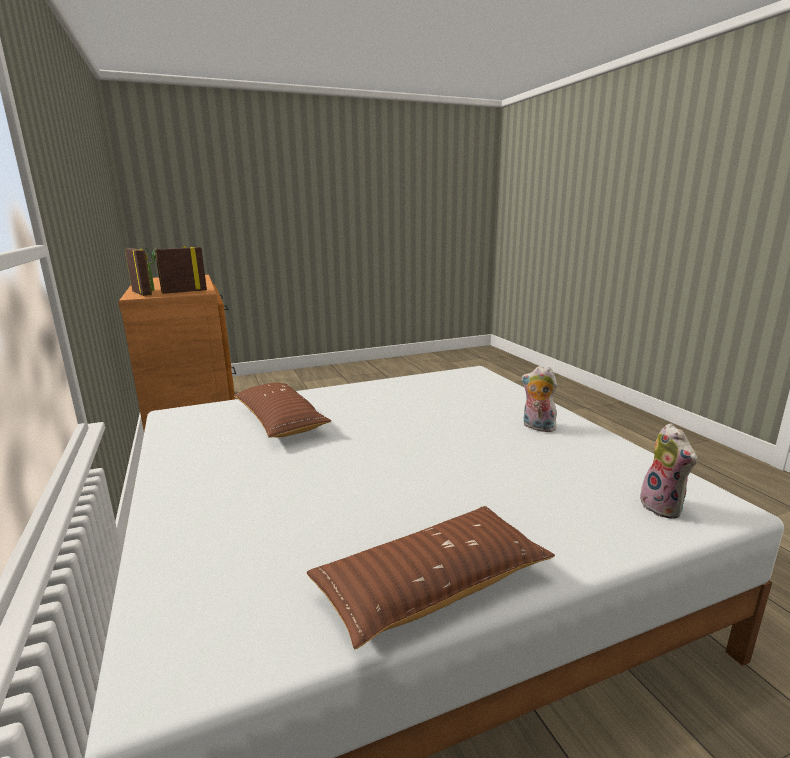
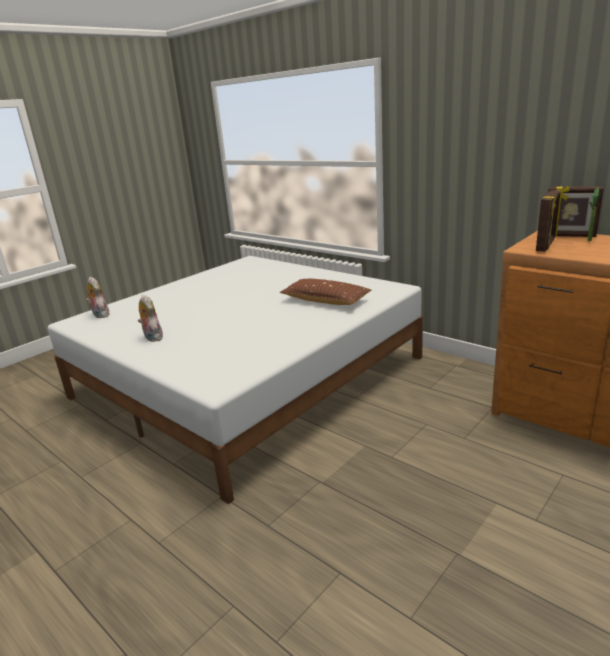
camera: 155 degrees right, 5 degrees up
brown pillow [306,506,555,649] -> none
plush toy [521,366,557,432] -> plush toy turned 135 degrees counterclockwise [138,294,163,342]

